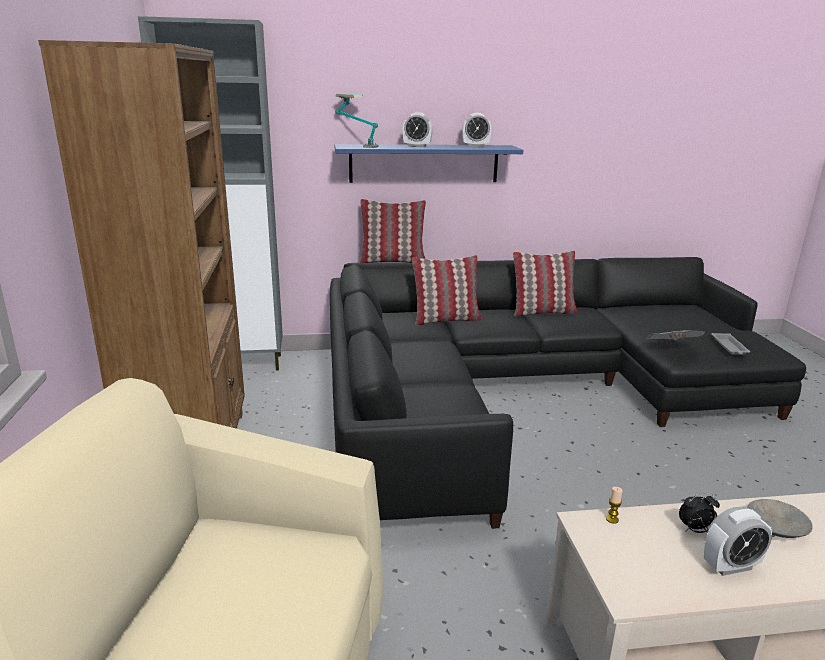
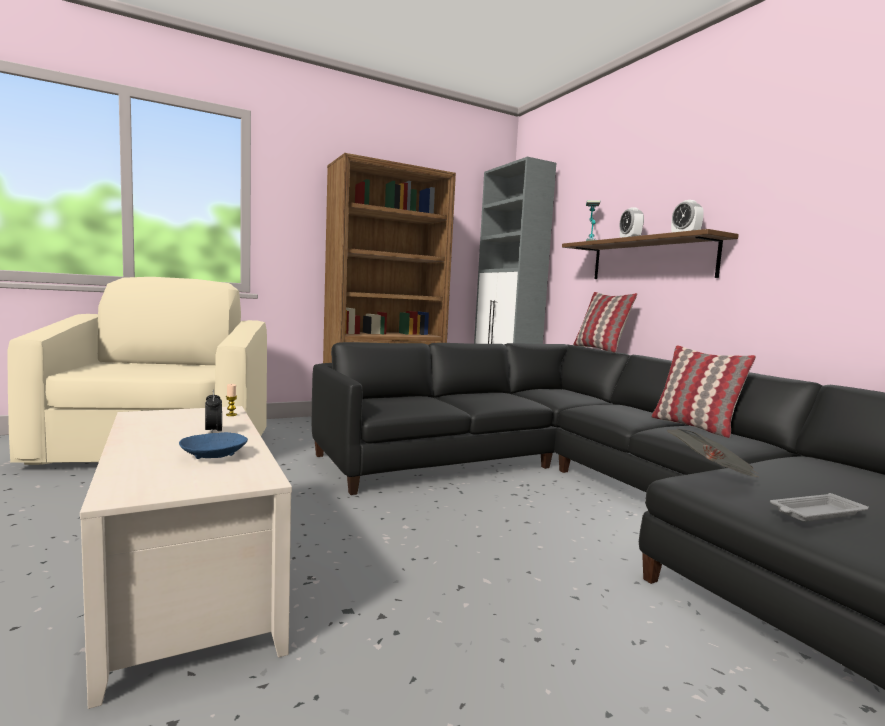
camera: 70 degrees right, 15 degrees down
blue shelf [335,144,524,183] -> brown shelf [562,229,739,279]
pillow [412,255,481,325] -> none
alarm clock [704,507,772,576] -> none
grey bowl [747,499,813,538] -> blue bowl [179,432,248,459]

